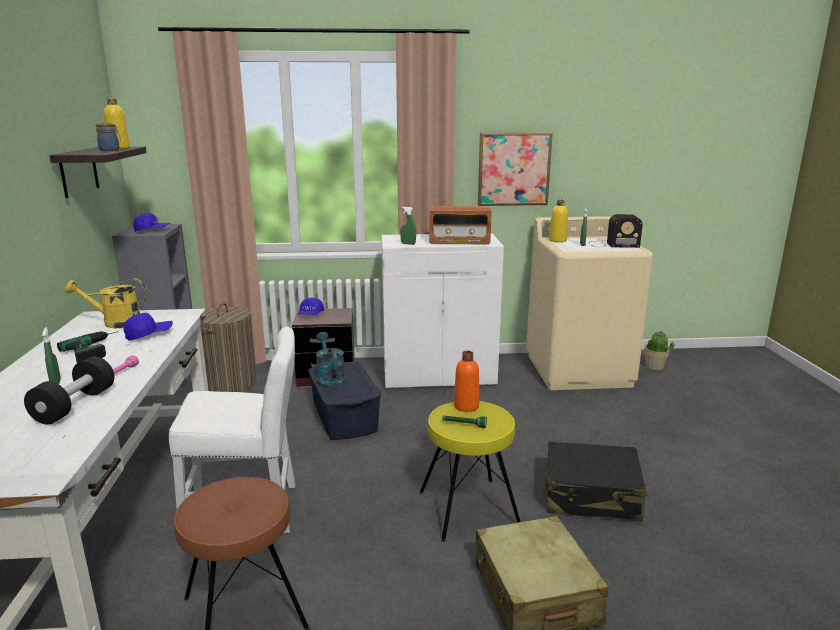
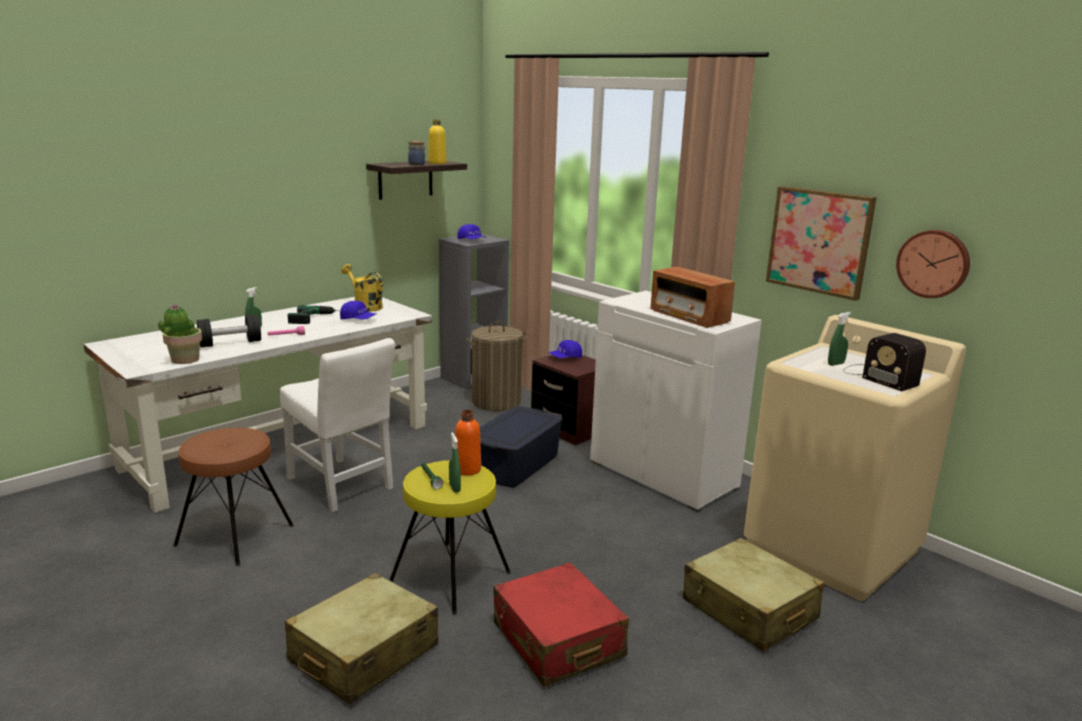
camera: 50 degrees right, 0 degrees up
turquoise watering can [316,332,345,388] -> none
green spray bottle [400,207,416,245] -> green spray bottle moved to [449,433,461,493]
black suitcase [545,441,648,522] -> red suitcase [493,562,629,687]
yellow bottle [549,200,568,242] -> none
potted plant [644,330,674,370] -> potted plant moved to [158,304,202,364]
none -> beige suitcase [683,538,824,651]
none -> wall clock [896,230,970,298]

